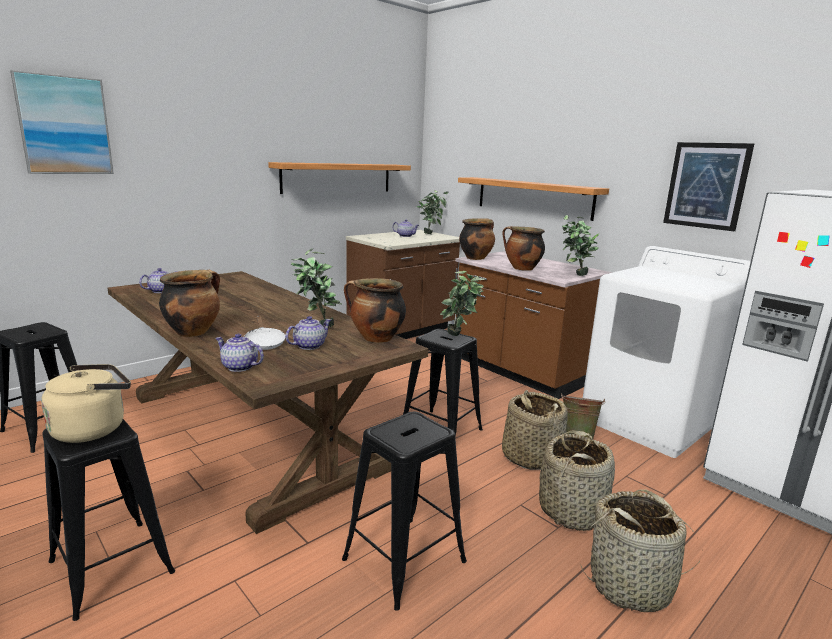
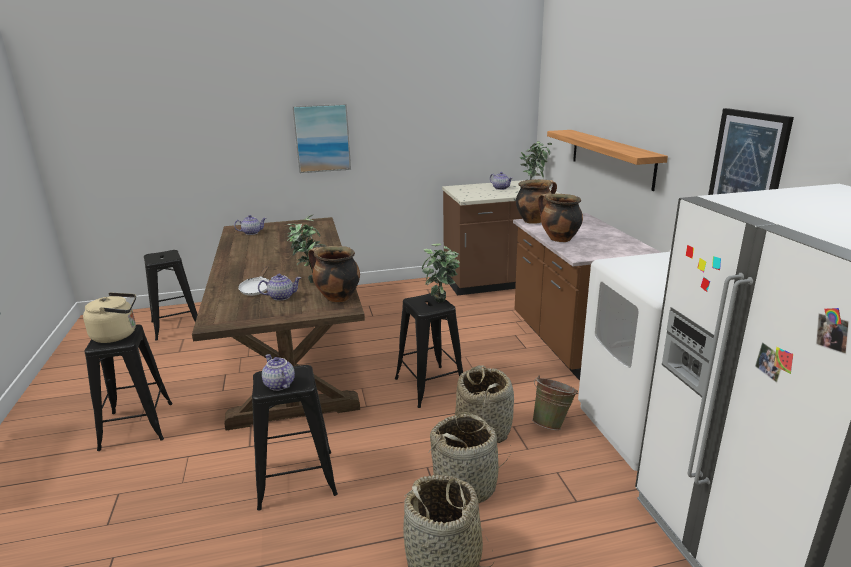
camera: 30 degrees right, 5 degrees up
picture [10,70,114,174] -> picture moved to [292,104,351,173]
cooking pot [159,270,220,337] -> none
teapot [215,334,264,372] -> teapot moved to [262,354,295,391]
shelf [268,162,411,194] -> none
potted plant [562,215,599,276] -> none

